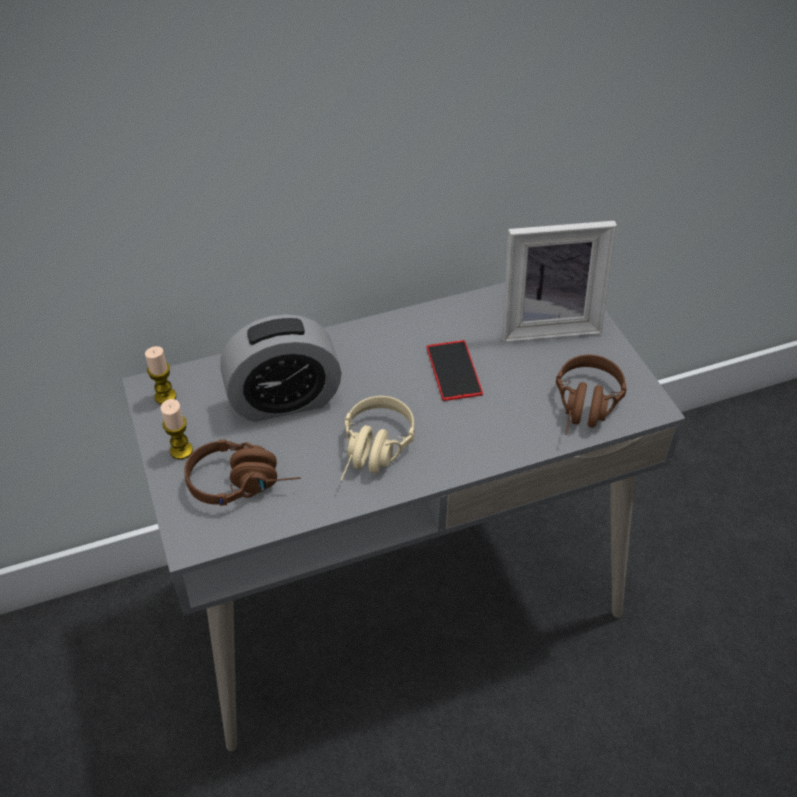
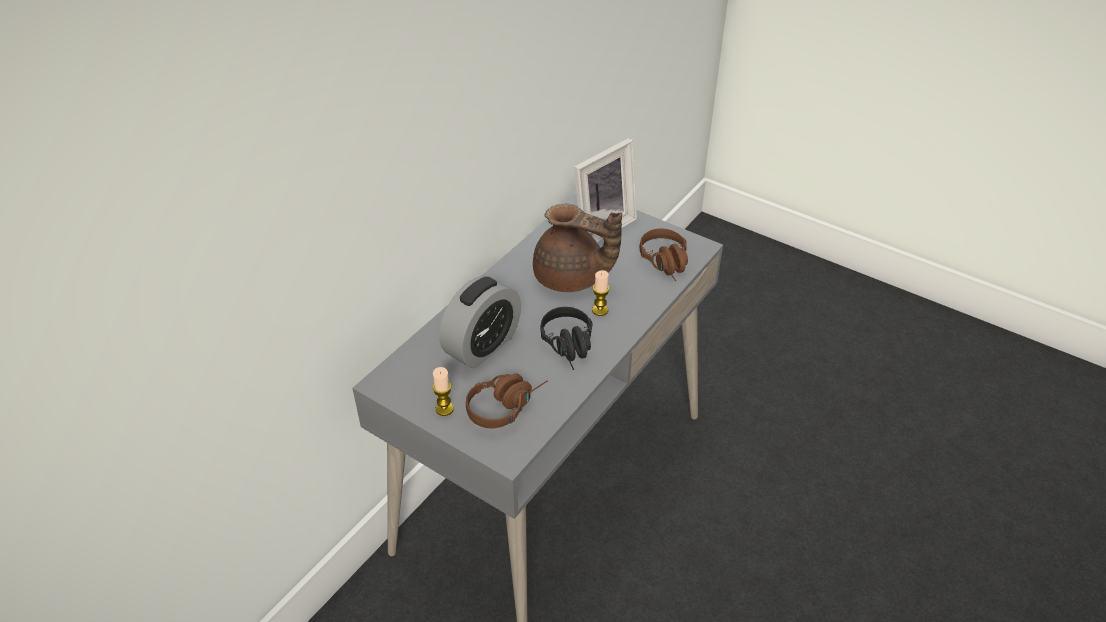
camera: 35 degrees left, 5 degrees down
candle [145,346,176,404] -> candle moved to [592,270,610,316]
beige headphones [340,396,414,481] -> black headphones [540,307,592,370]
phone [427,340,483,401] -> brown teapot [533,204,622,292]

